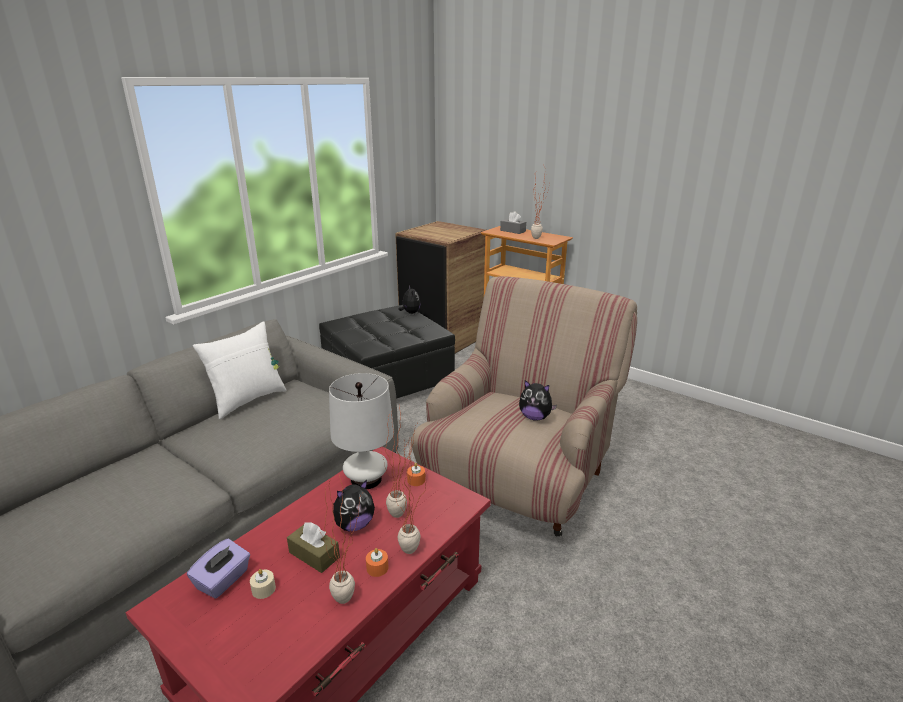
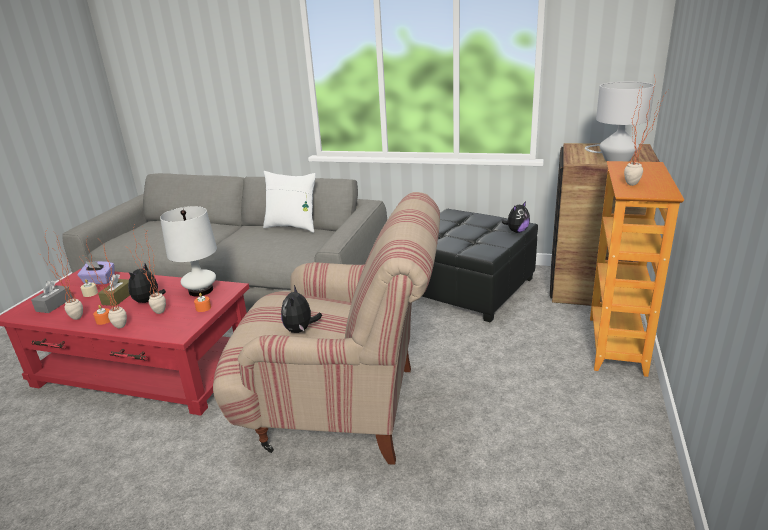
camera: 70 degrees right, 0 degrees up
plush toy [333,480,375,531] -> plush toy turned 75 degrees clockwise [128,263,166,303]
grey tissue box [500,211,526,234] -> grey tissue box moved to [31,281,73,313]
none -> grey table lamp [585,82,655,161]

